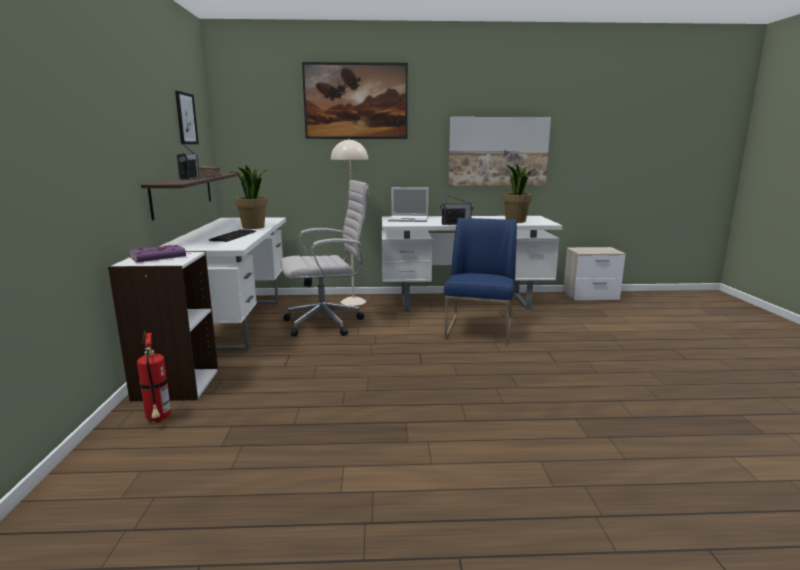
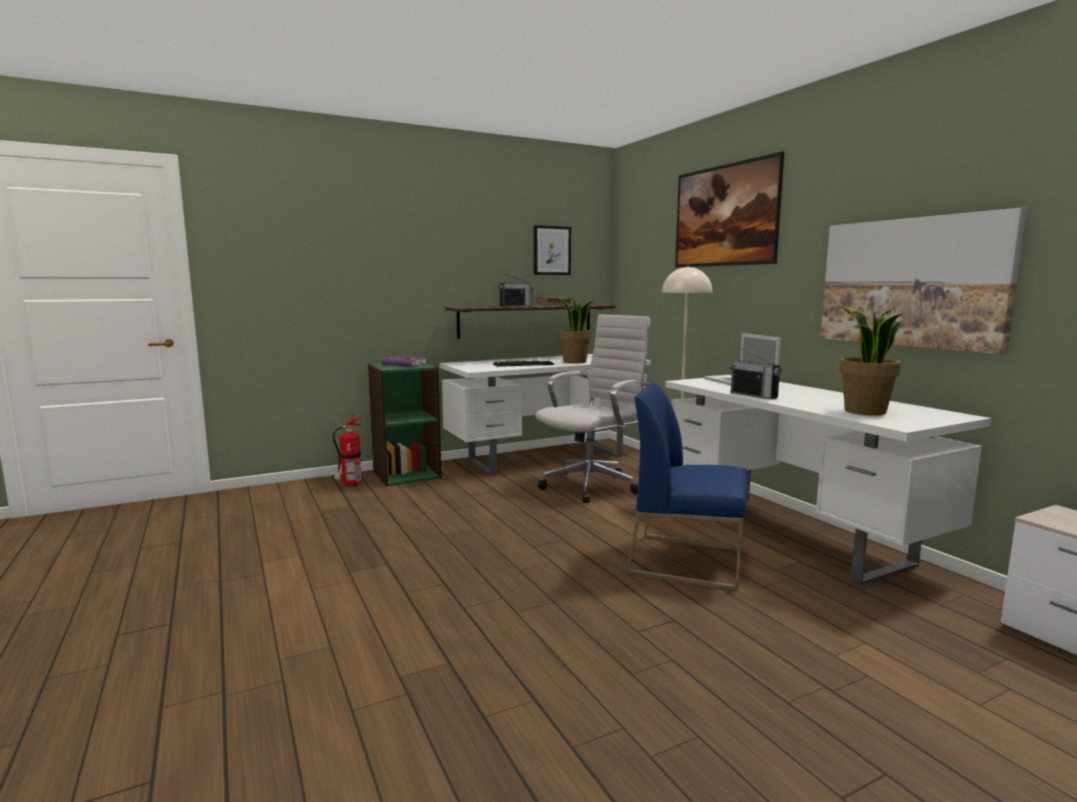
camera: 65 degrees right, 5 degrees down
white bookcase [108,251,218,401] -> green bookcase [368,363,442,487]
white office chair [280,180,369,337] -> white office chair turned 90 degrees counterclockwise [535,314,651,503]
blue chair [444,218,517,345] -> blue chair turned 150 degrees counterclockwise [626,382,749,591]

